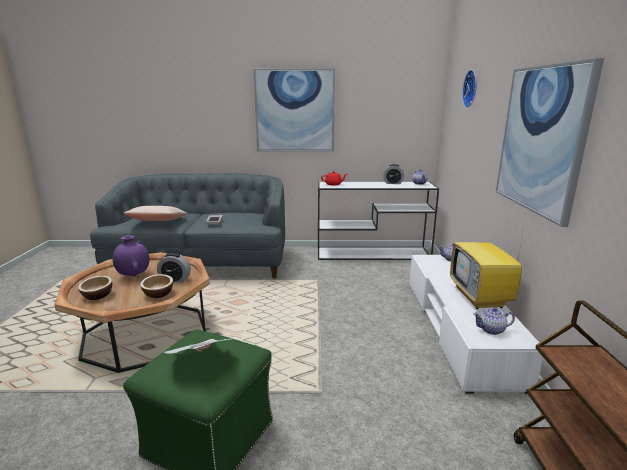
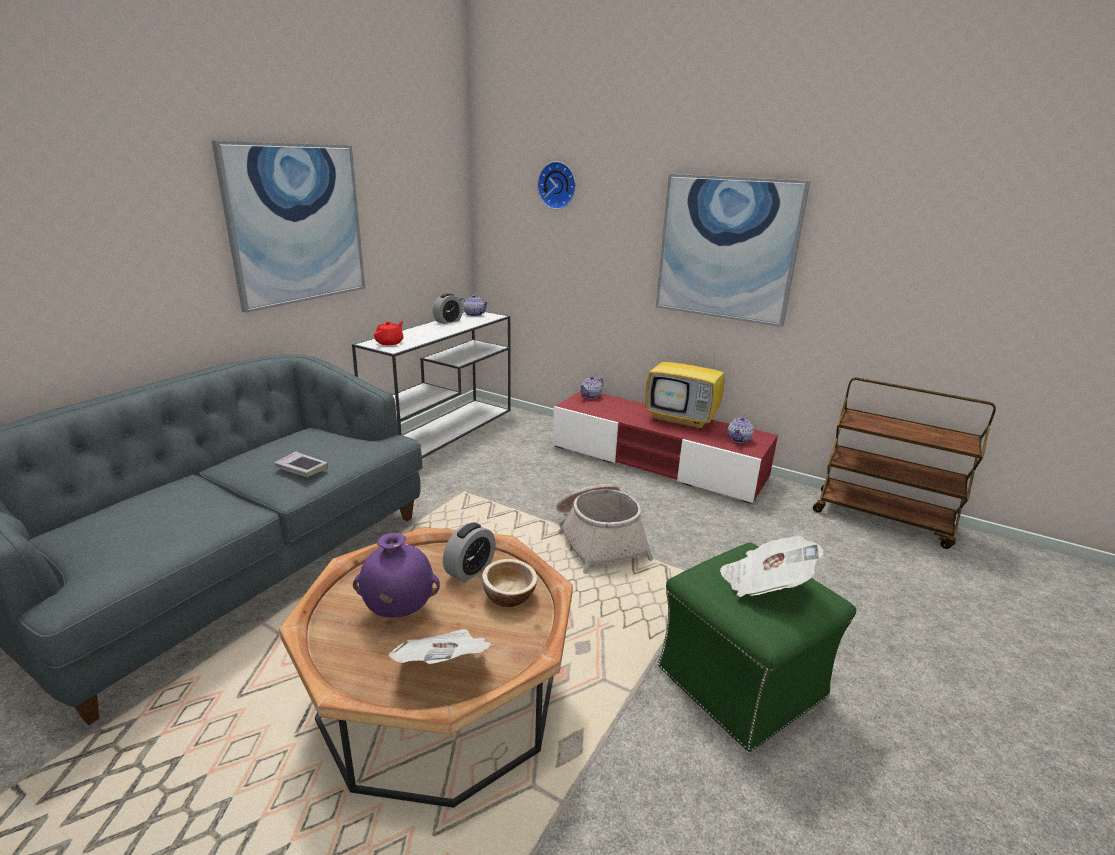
camera: 60 degrees left, 5 degrees up
bowl [78,276,113,300] -> newspaper [389,629,493,664]
beige pillow [124,206,187,221] -> none
white tv stand [409,255,543,394] -> red tv stand [553,391,778,504]
none -> basket [556,484,653,574]

